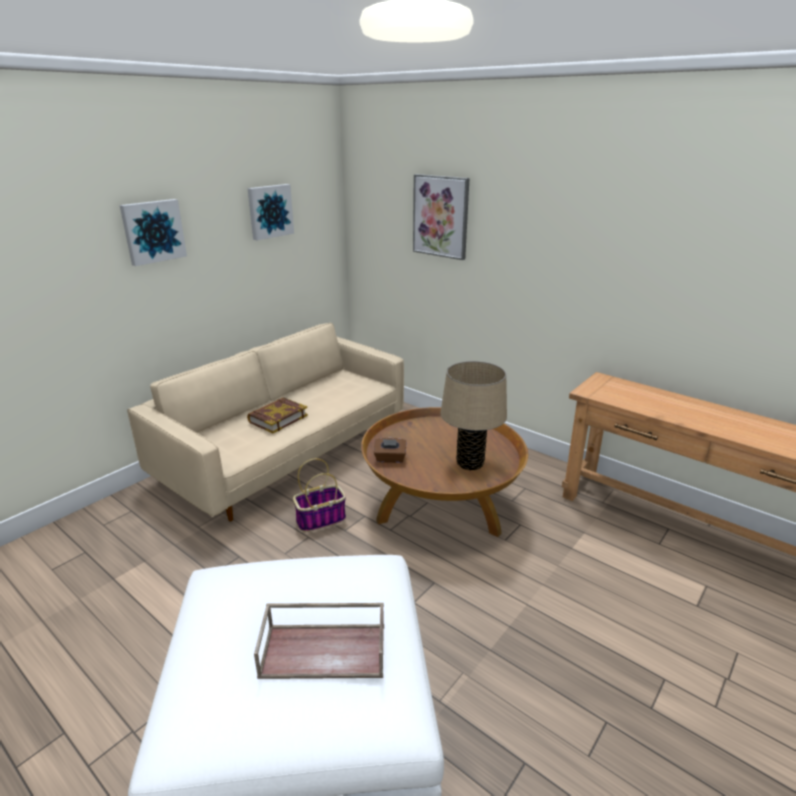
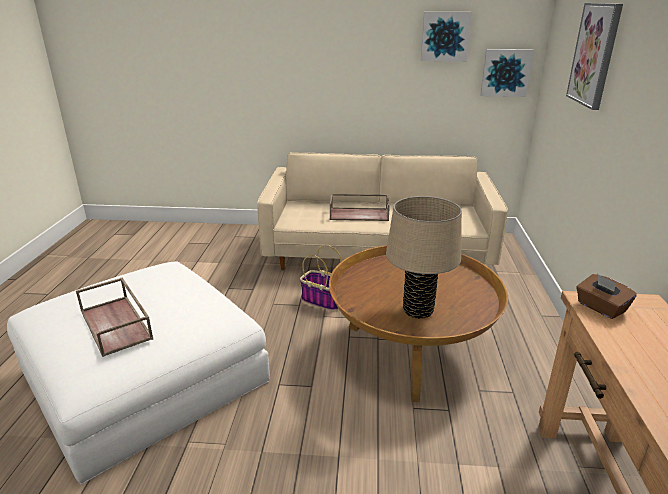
camera: 55 degrees right, 0 degrees up
picture [120,199,187,266] -> picture moved to [480,49,534,97]
book [247,397,308,433] -> brown tray [330,194,390,221]
brown tissue box [374,438,407,463] -> brown tissue box moved to [576,274,637,319]

